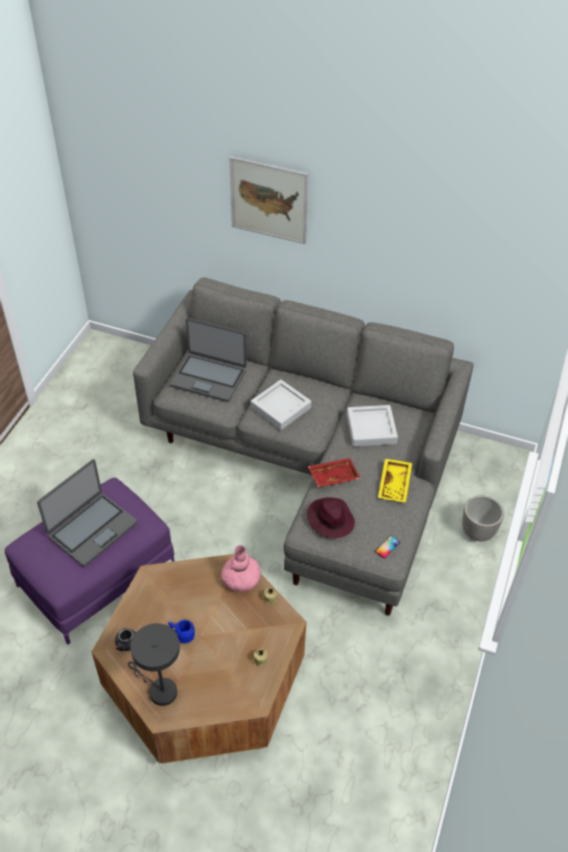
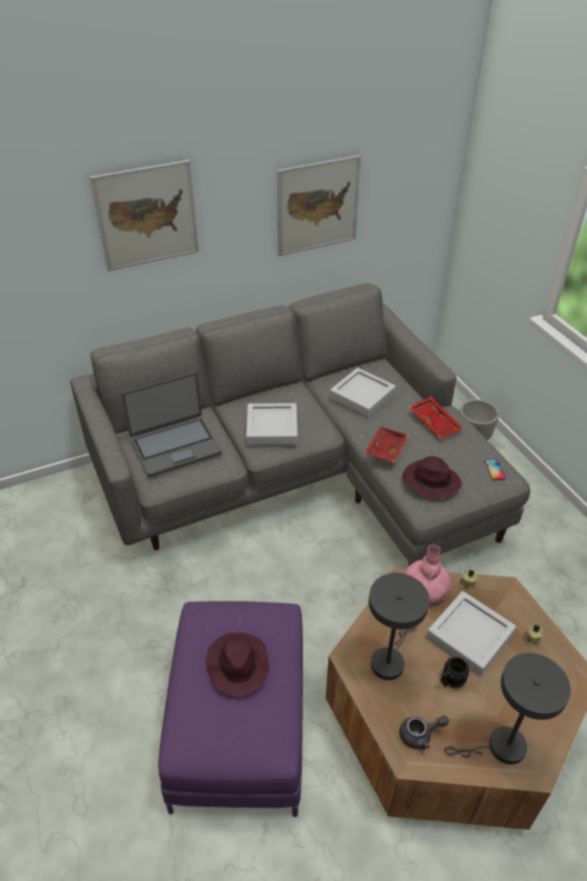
camera: 45 degrees left, 5 degrees down
laptop [37,459,137,567] -> purple hat [206,633,269,696]
blue mug [168,620,195,644] -> black mug [441,656,470,688]
yellow tray [378,459,412,502] -> red tray [409,397,463,439]
none -> picture [277,155,361,256]
none -> grey table lamp [369,573,430,680]
none -> grey tray [426,591,516,676]

